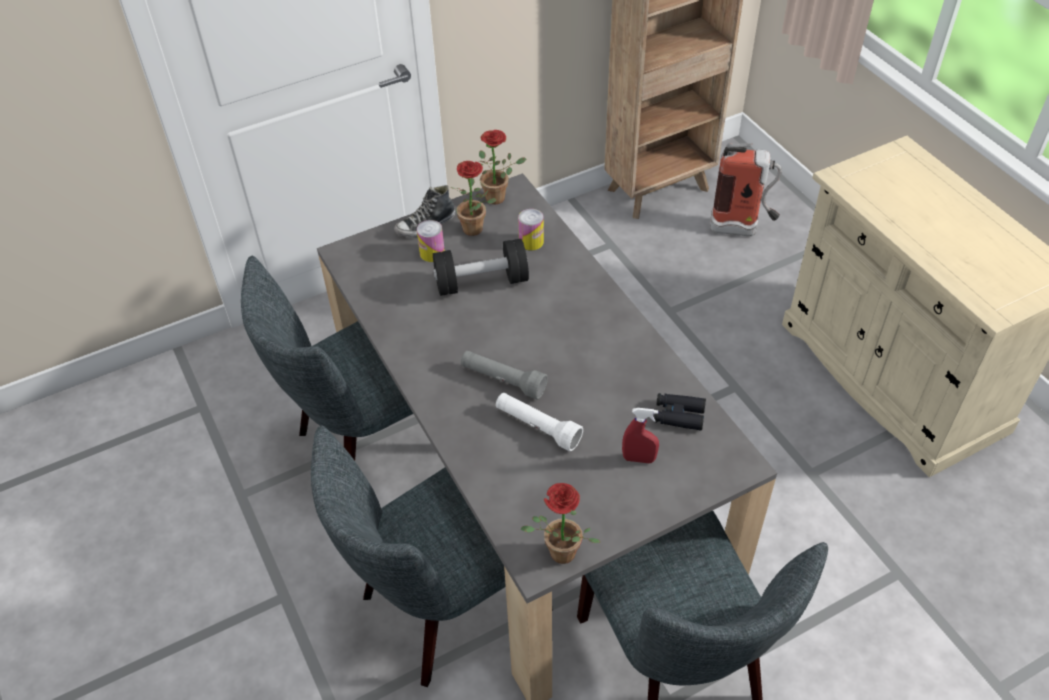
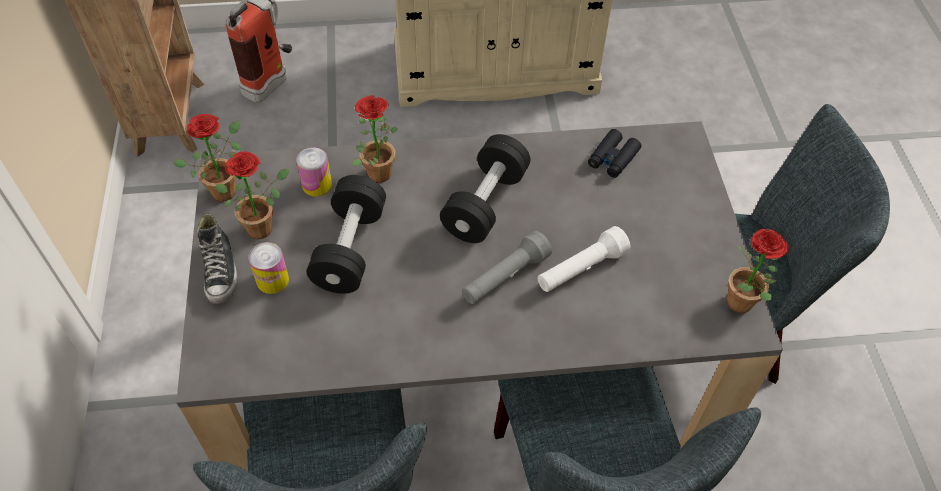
camera: 70 degrees left, 5 degrees up
red spray bottle [622,408,659,463] -> none
none -> potted plant [352,95,398,183]
none -> black dumbbell [440,134,531,243]

